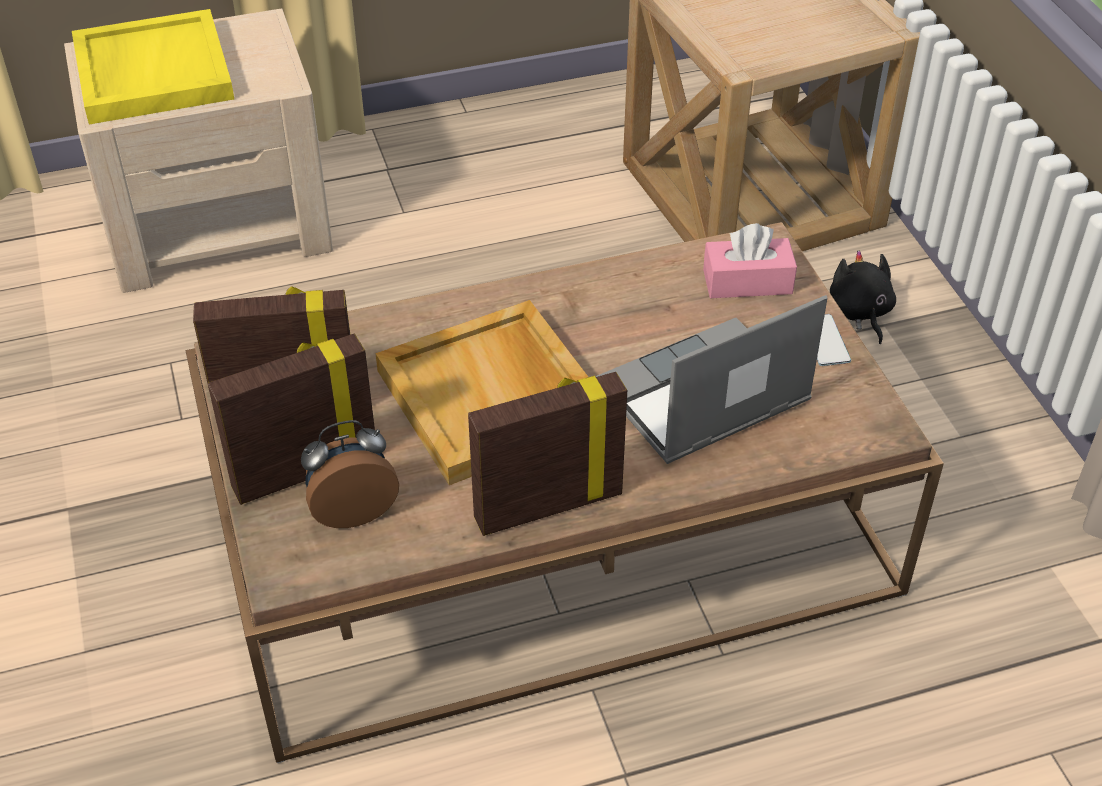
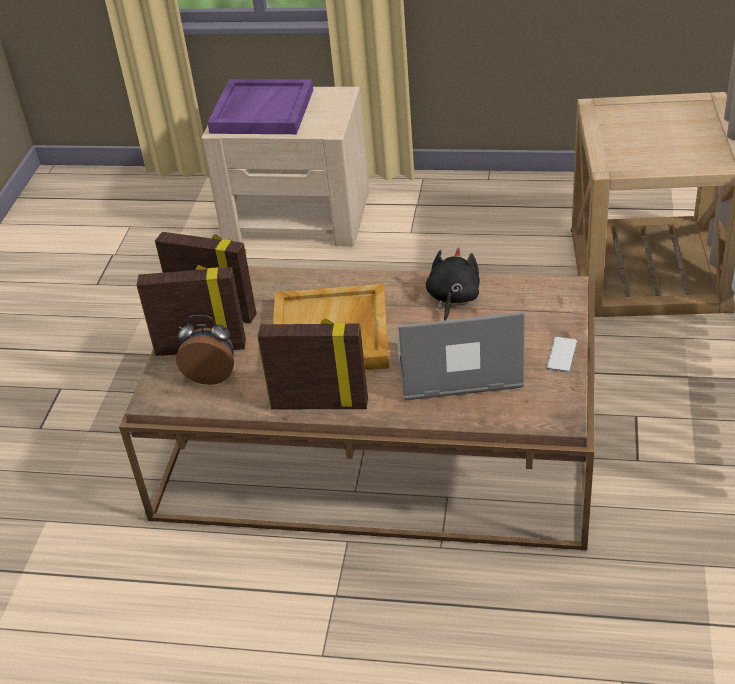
camera: 30 degrees right, 5 degrees down
yellow tray [72,9,234,124] -> purple tray [207,79,313,134]
pink tissue box [703,223,797,298] -> none
black plush toy [830,250,896,344] -> black plush toy moved to [426,247,480,321]

